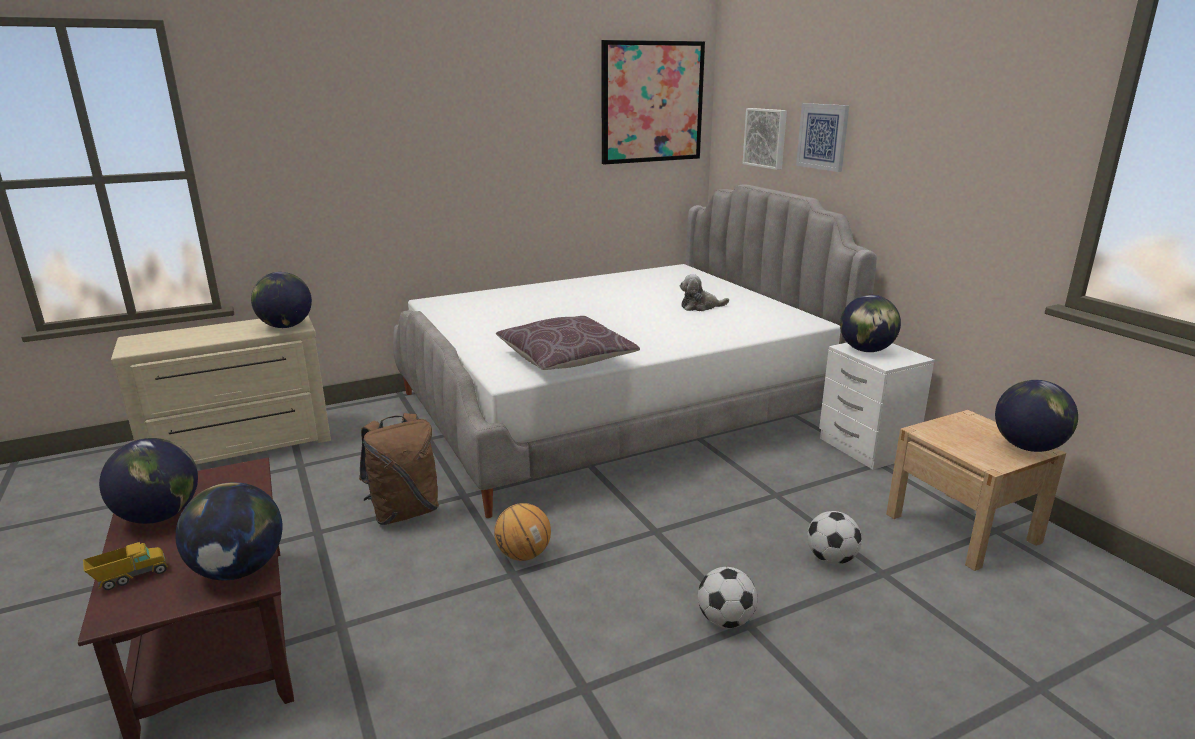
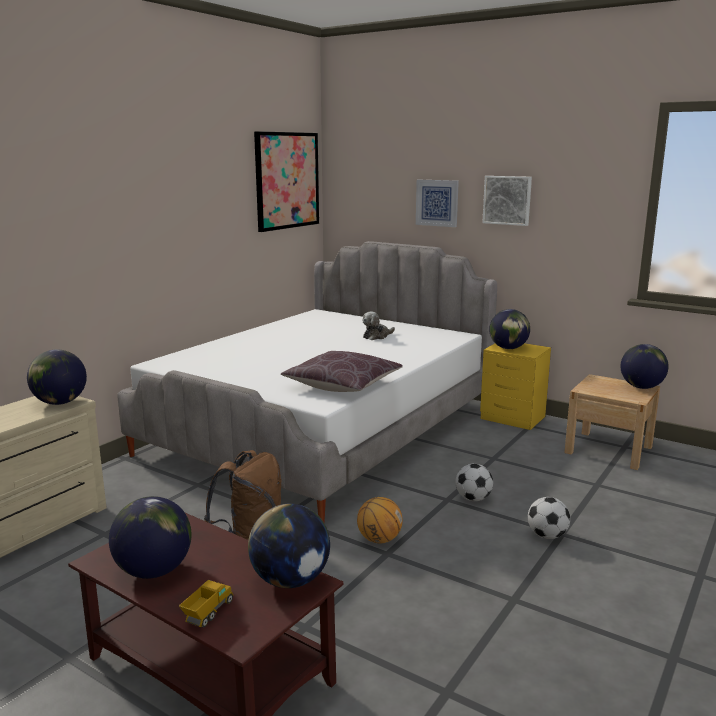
camera: 30 degrees left, 5 degrees down
picture [742,108,787,170] -> picture moved to [482,176,532,226]
football [807,511,862,564] -> football moved to [456,464,493,501]
white nightstand [819,343,935,470] -> yellow nightstand [480,343,551,430]

